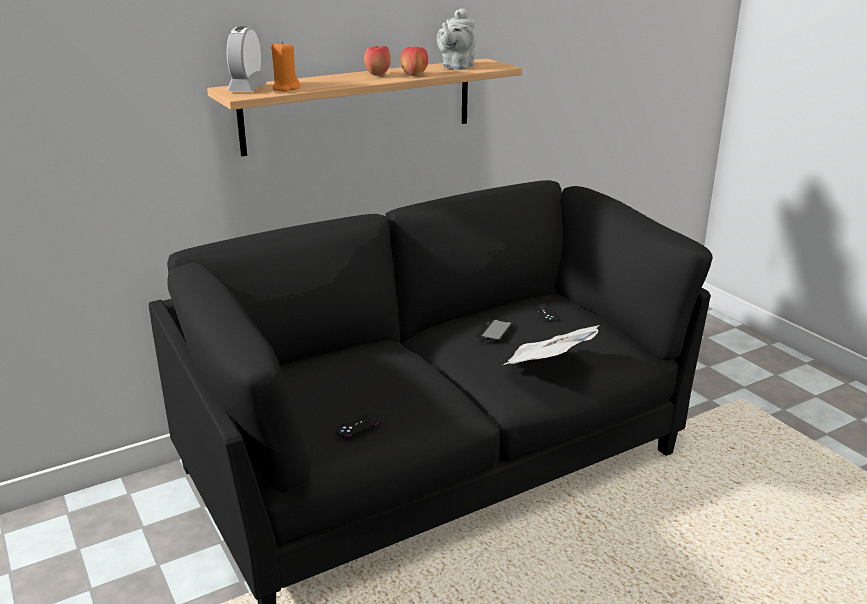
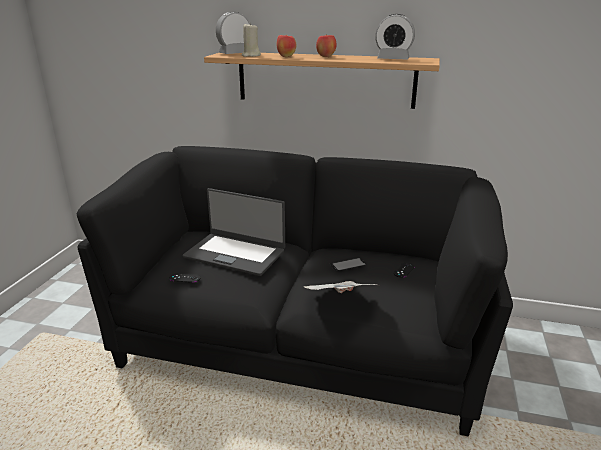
camera: 45 degrees right, 0 degrees up
orange candle [271,40,300,92] -> beige candle [242,23,261,57]
apple [401,46,428,76] -> apple moved to [277,35,296,57]
grey teapot [437,8,476,70] -> alarm clock [375,14,415,59]
none -> laptop [182,188,285,276]

